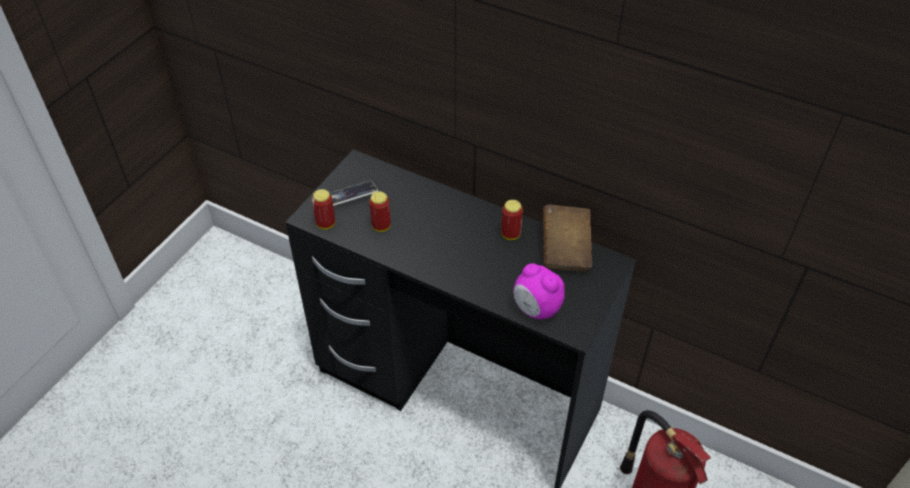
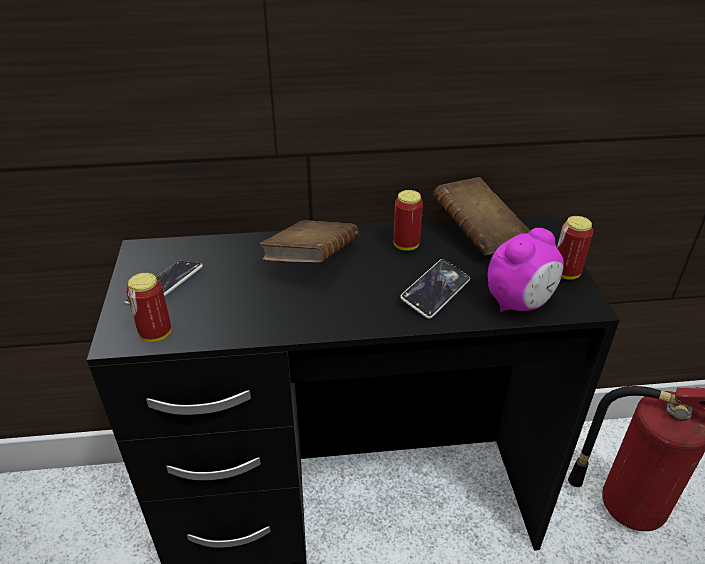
camera: 35 degrees left, 10 degrees down
can [369,191,391,232] -> can moved to [557,216,593,280]
alarm clock [514,263,565,319] -> alarm clock turned 45 degrees counterclockwise [488,228,564,312]
none -> brown book [260,220,359,263]
none -> phone [400,259,470,319]

